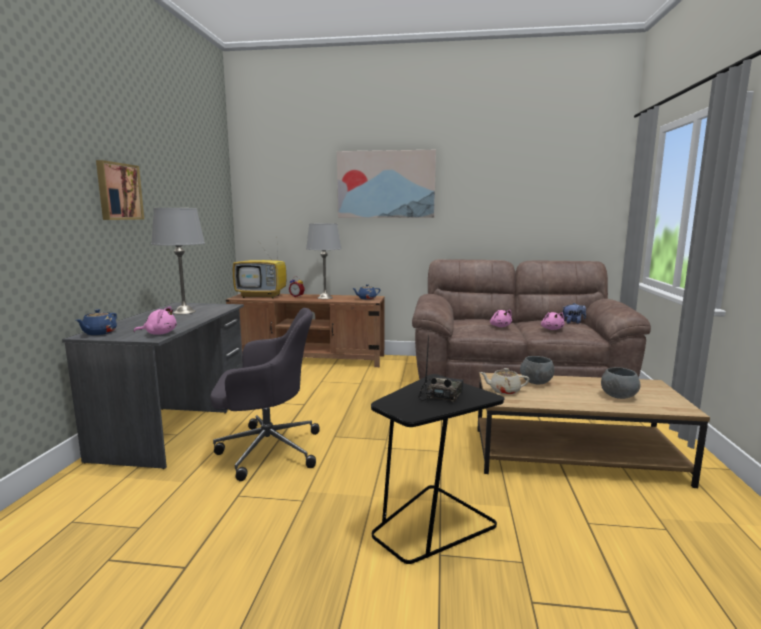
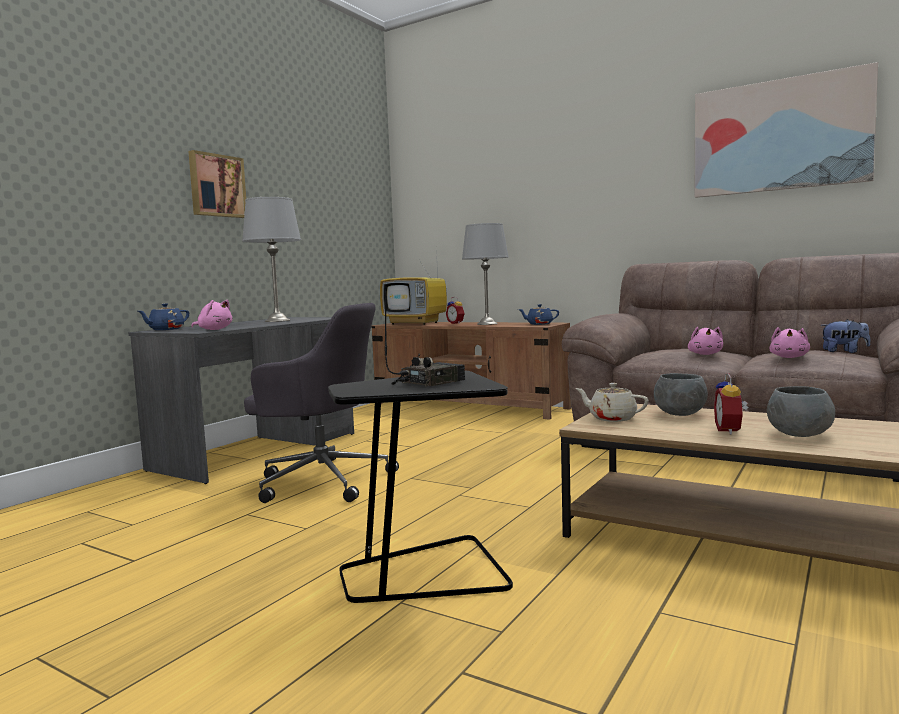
camera: 25 degrees right, 5 degrees down
picture [337,150,436,218] -> picture moved to [694,62,878,198]
none -> alarm clock [714,373,748,435]

